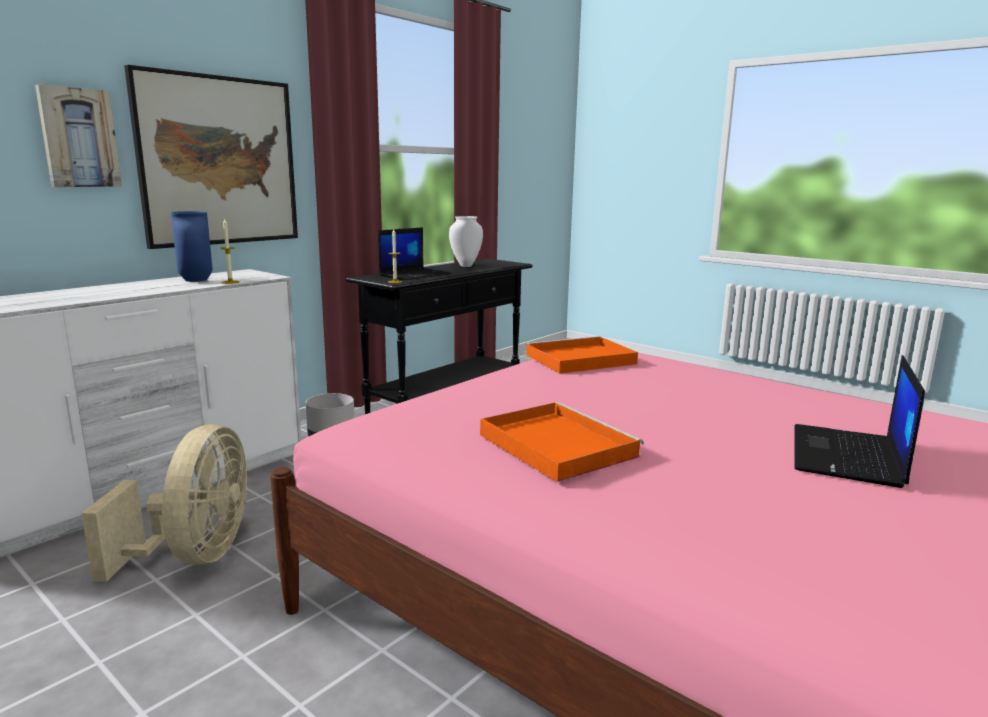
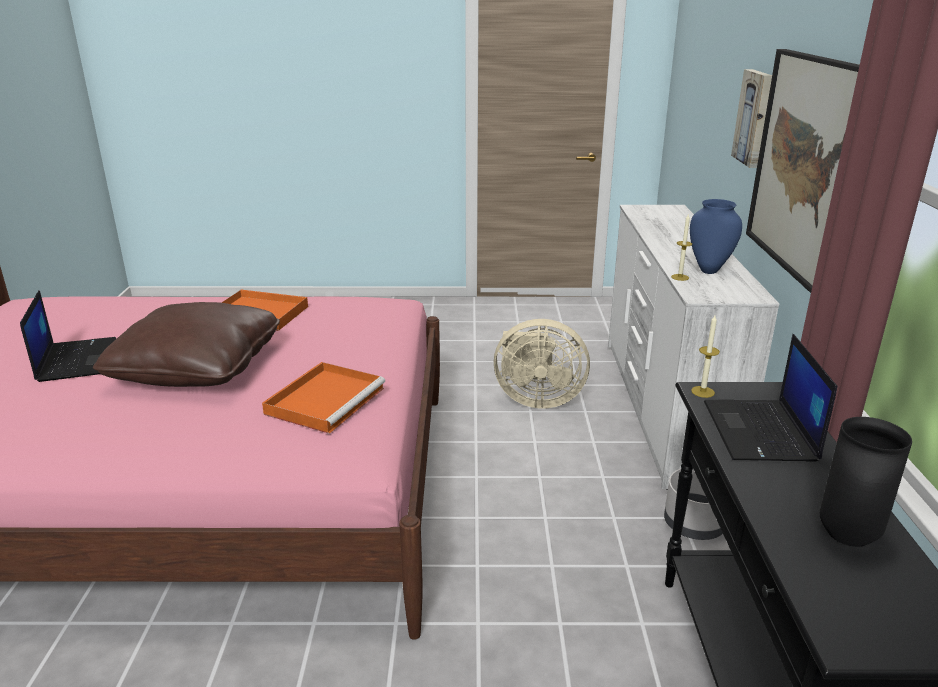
camera: 140 degrees right, 10 degrees up
beige fan [81,424,247,582] -> beige fan turned 45 degrees counterclockwise [494,319,590,408]
white vase [449,216,483,267] -> black vase [820,417,912,547]
none -> brown pillow [93,302,280,387]

